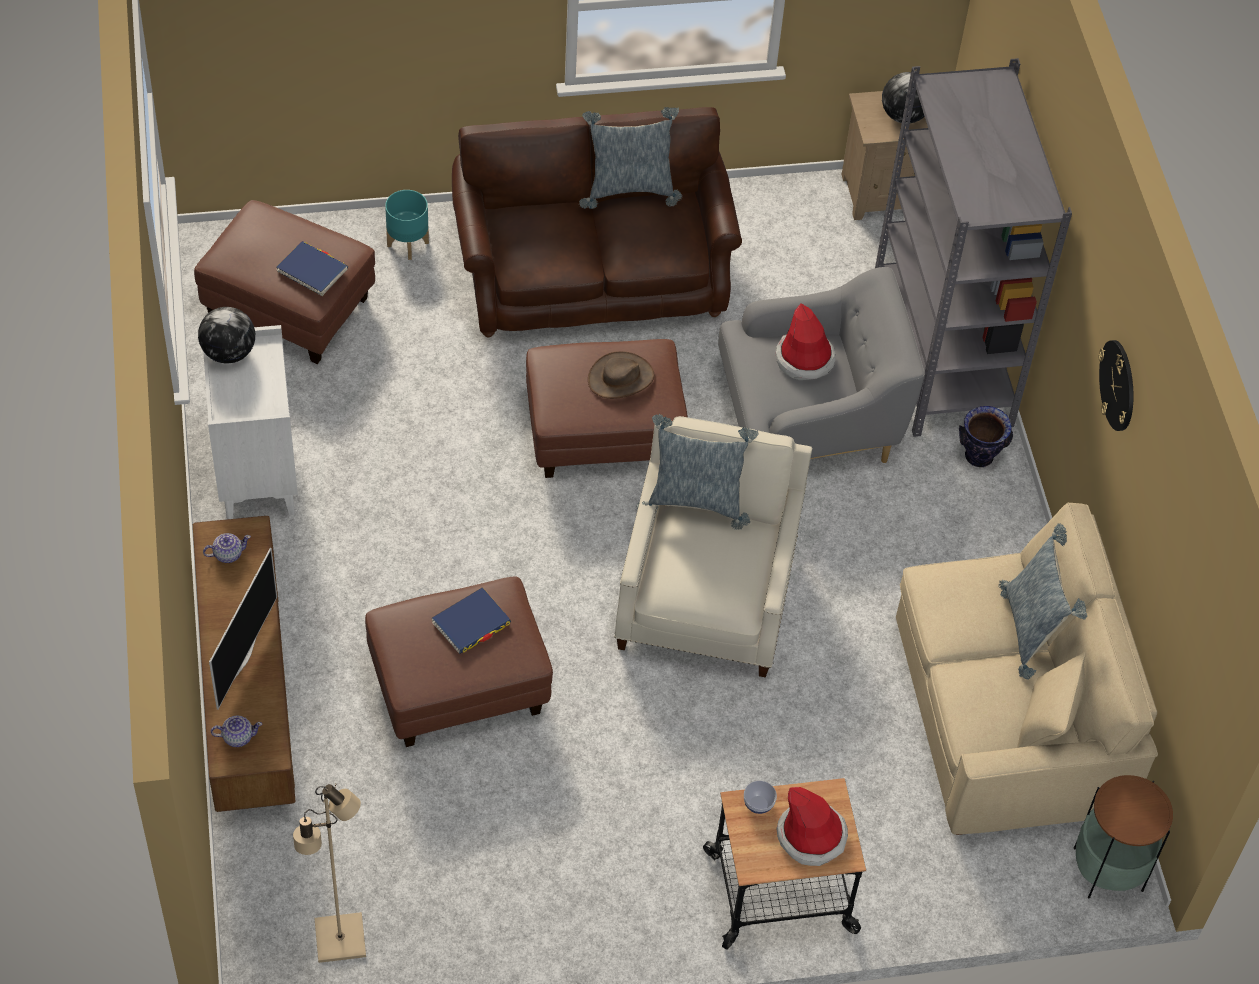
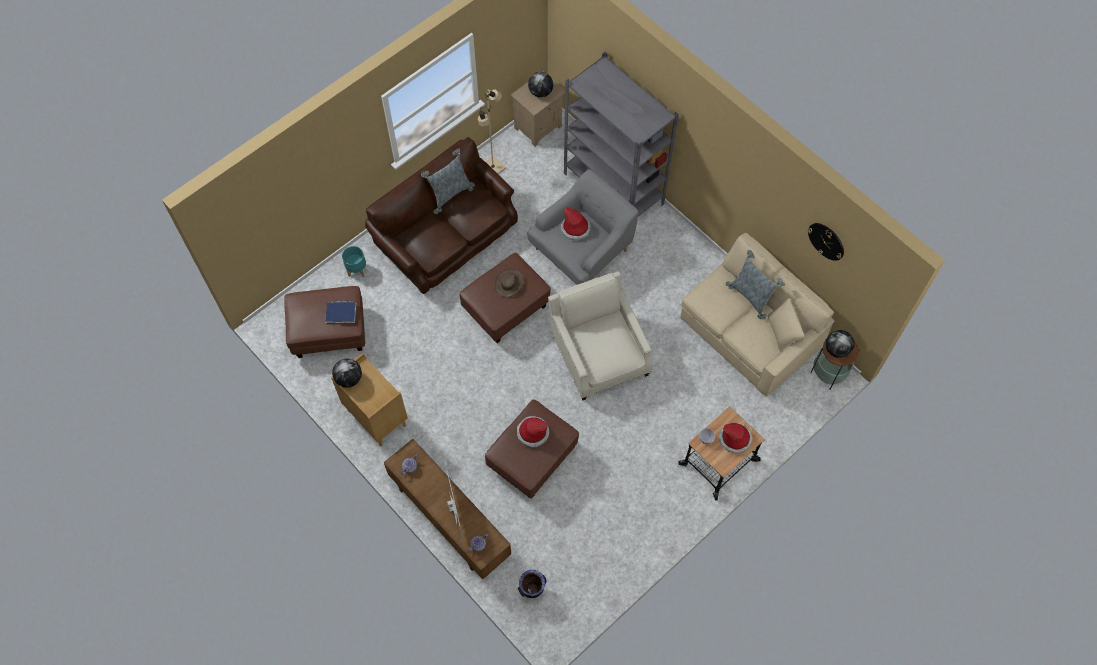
camera: 30 degrees left, 10 degrees up
white cabinet [203,325,298,519] -> brown cabinet [331,353,408,447]
beige floor lamp [293,784,366,963] -> beige floor lamp moved to [478,90,506,174]
blue book [432,587,511,654] -> hat [517,416,549,447]
pillow [637,414,759,530] -> none
vase [959,406,1013,467] -> vase moved to [518,570,546,598]
wall clock [1098,340,1133,431] -> wall clock moved to [808,223,844,261]
none -> globe [826,330,855,358]

